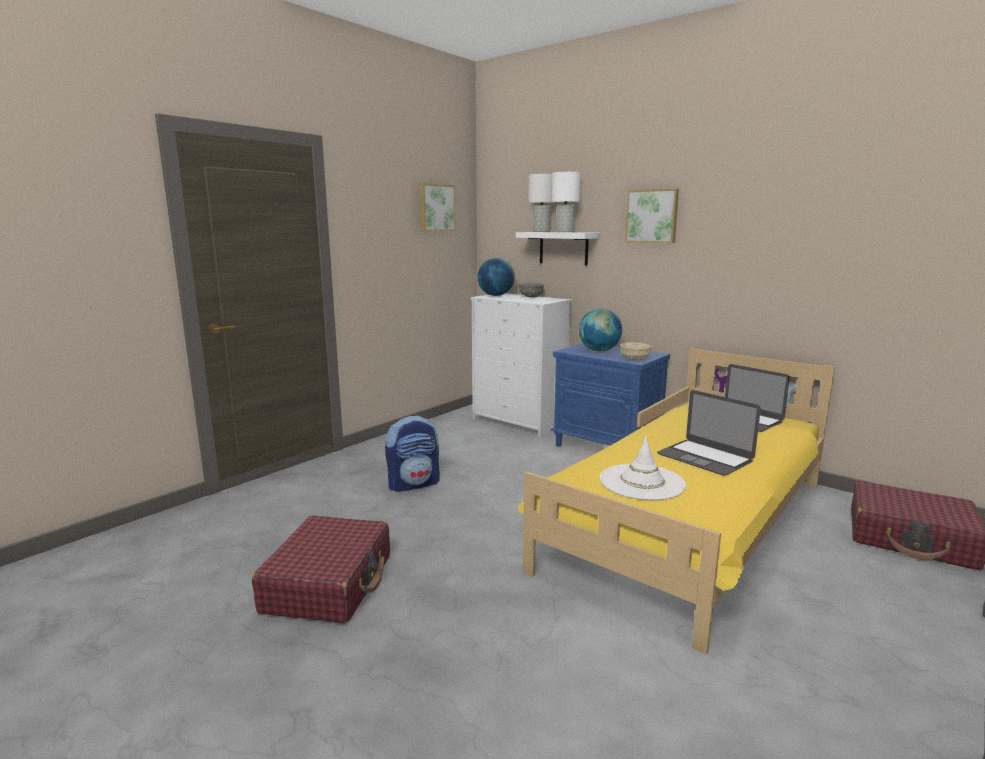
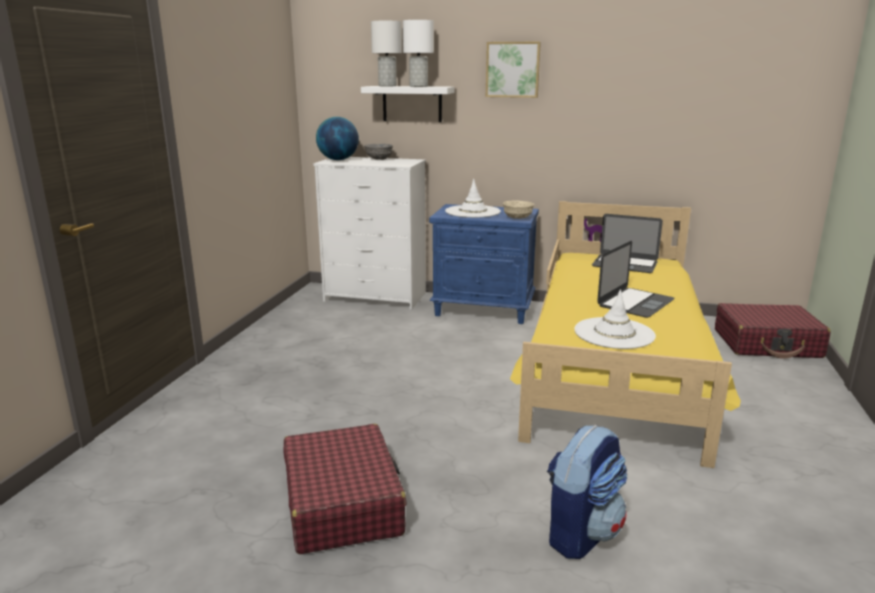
camera: 25 degrees left, 5 degrees up
backpack [385,416,440,492] -> backpack moved to [547,425,627,559]
picture [419,183,456,231] -> none
globe [579,308,622,351] -> white hat [445,179,501,218]
laptop [657,390,761,476] -> laptop turned 75 degrees counterclockwise [597,241,675,318]

